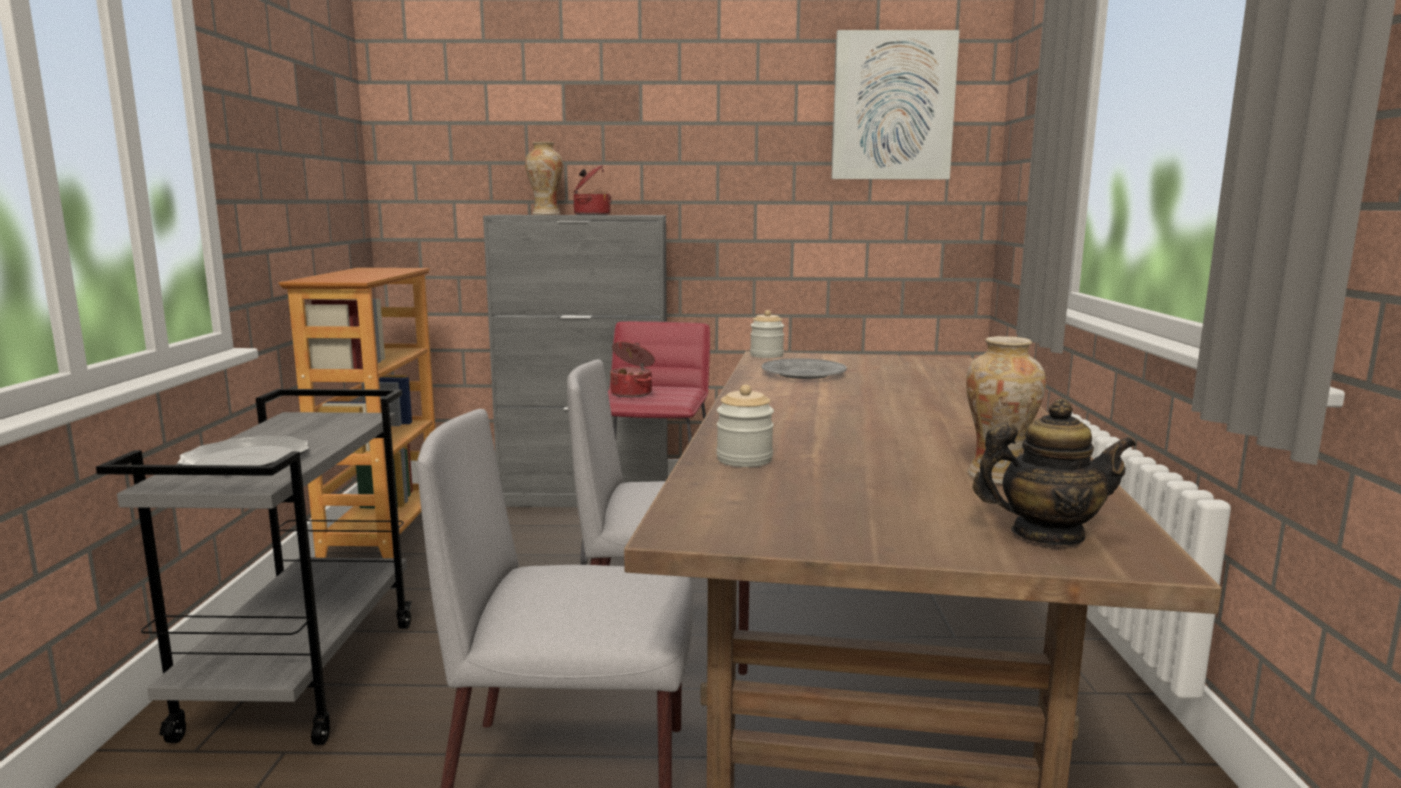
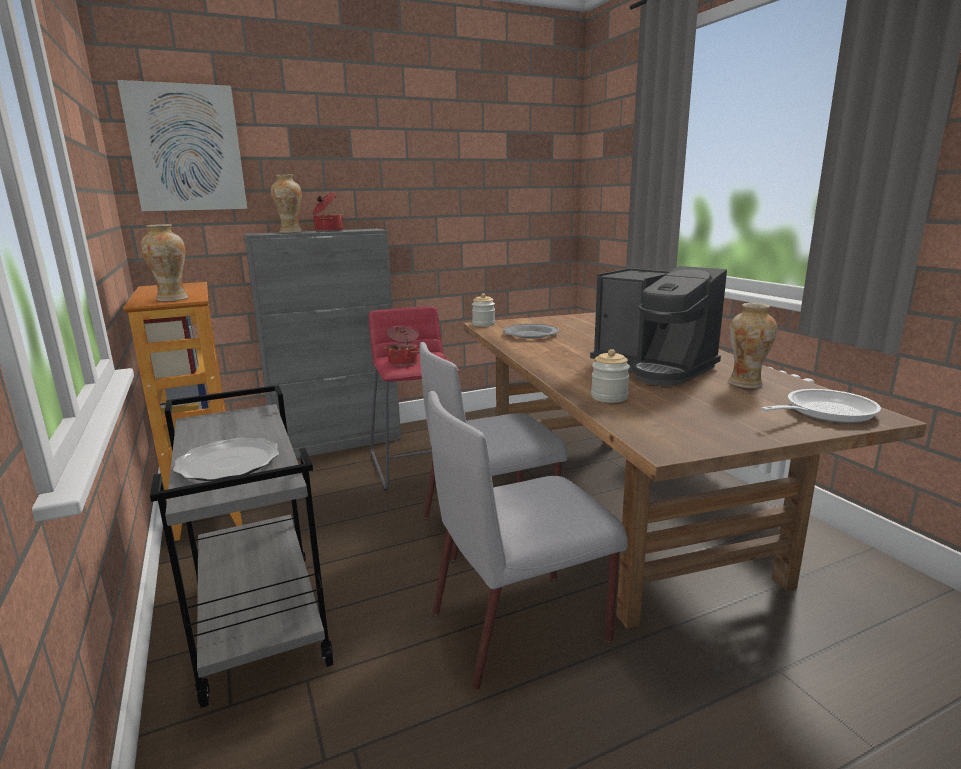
camera: 25 degrees left, 5 degrees up
picture [831,30,960,180] -> picture moved to [117,80,247,211]
teapot [973,399,1136,545] -> frying pan [761,389,881,423]
none -> vase [141,224,188,301]
none -> coffee machine [590,266,727,386]

